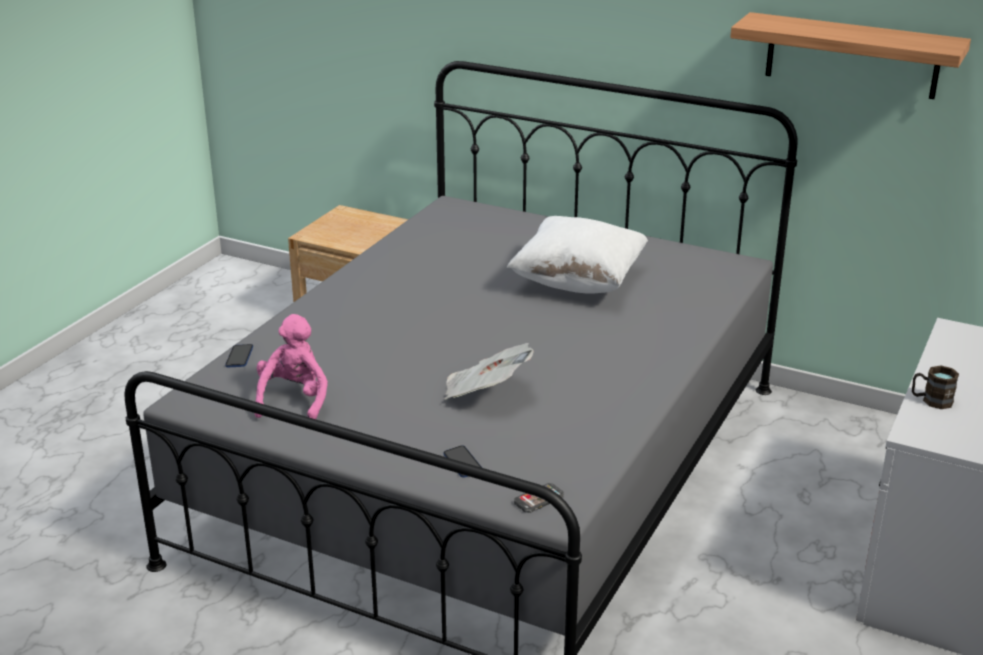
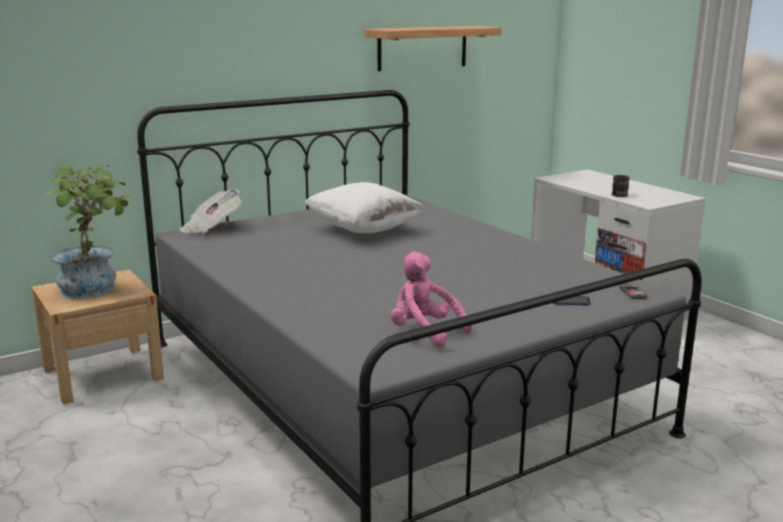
camera: 60 degrees left, 10 degrees down
phone [225,344,253,367] -> none
newspaper [444,343,534,399] -> newspaper moved to [180,189,242,233]
none -> potted plant [45,165,135,299]

